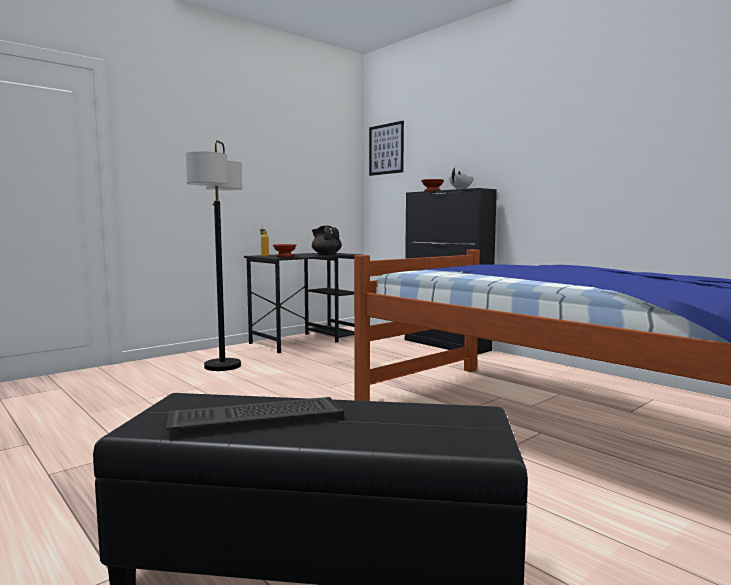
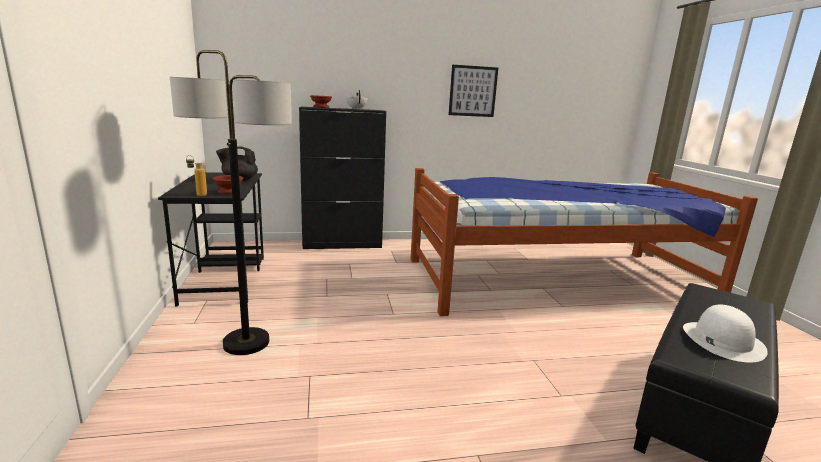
camera: 60 degrees left, 10 degrees up
keyboard [166,397,344,437] -> white hat [683,304,768,363]
picture [369,121,404,176] -> picture moved to [448,65,498,117]

